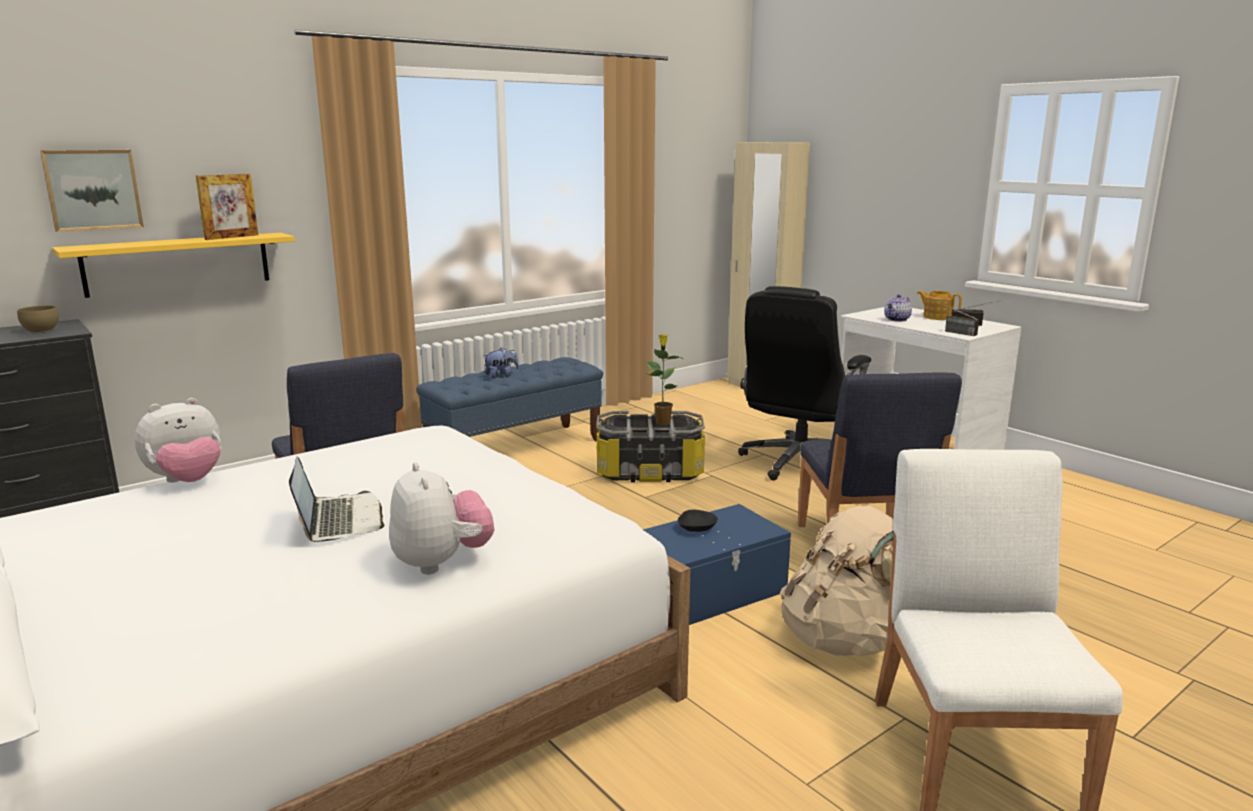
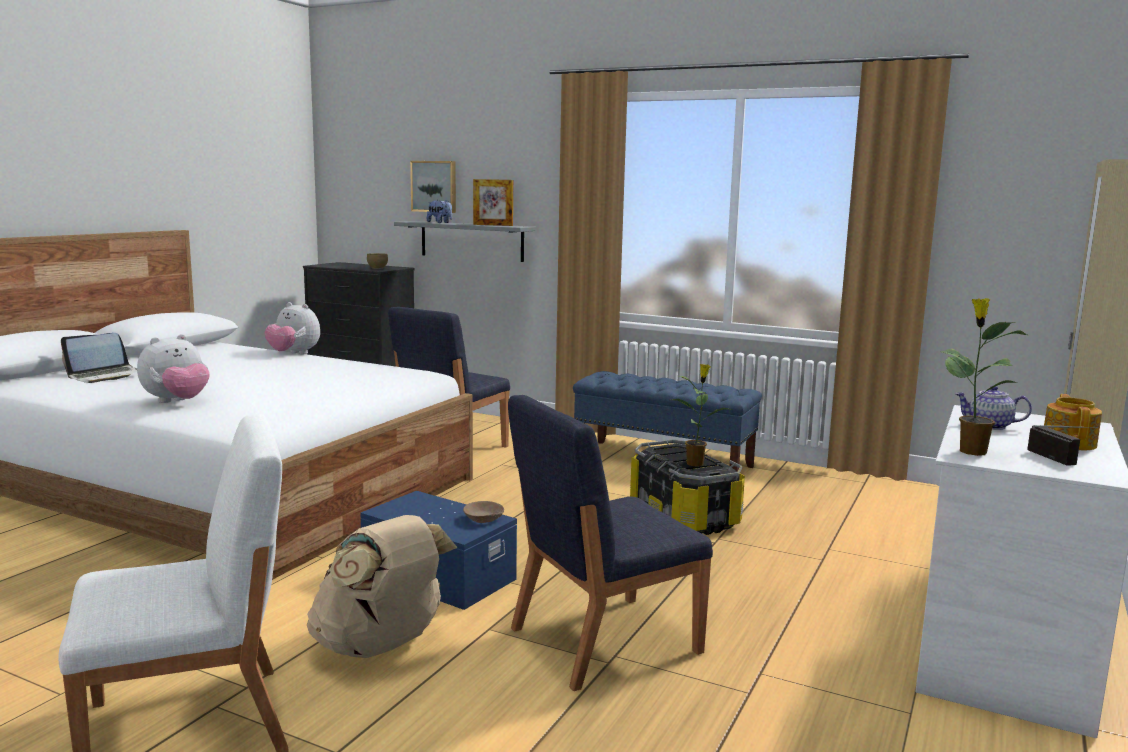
camera: 65 degrees right, 5 degrees down
yellow shelf [52,233,295,298] -> grey shelf [394,221,536,262]
laptop [289,456,384,542] -> laptop moved to [61,333,137,383]
plush toy [483,348,519,378] -> plush toy moved to [427,200,452,223]
black bowl [678,510,718,532] -> none
black office chair [738,286,871,481] -> none
radio [940,303,979,336] -> potted plant [941,298,1027,456]
none -> beige bowl [463,501,504,523]

